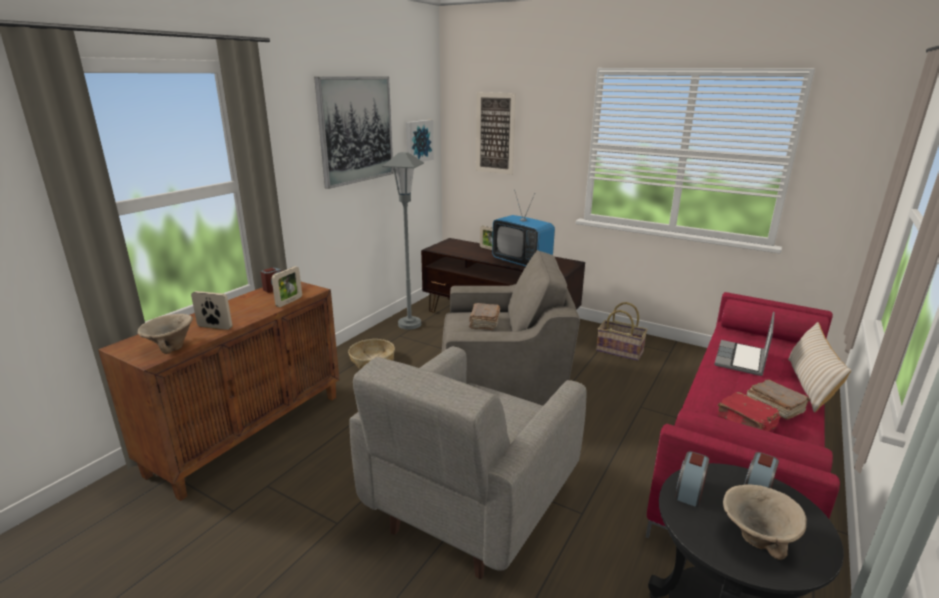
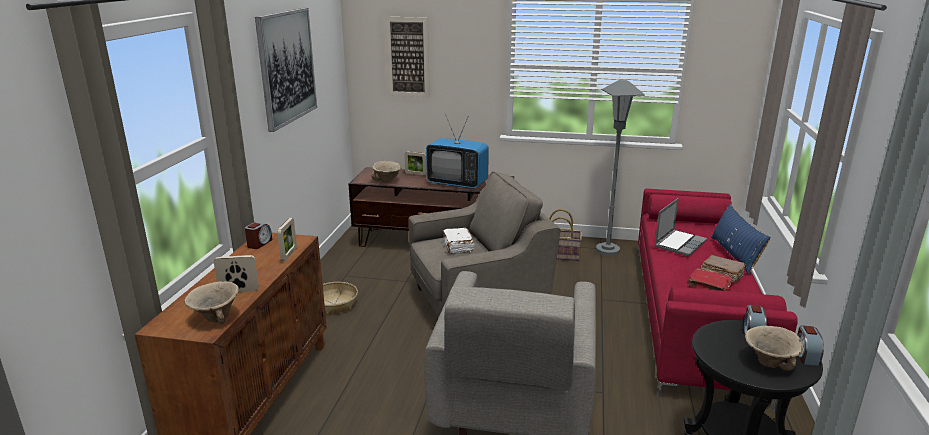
camera: 20 degrees left, 0 degrees up
grey floor lamp [382,152,424,330] -> grey floor lamp moved to [596,80,645,256]
picture [406,120,434,162] -> none
brown book [469,303,500,330] -> white book [442,228,474,254]
alarm clock [675,451,709,507] -> alarm clock moved to [797,325,824,366]
laptop [714,312,775,376] -> laptop turned 150 degrees counterclockwise [654,198,707,256]
beige pillow [788,322,851,413] -> blue pillow [711,204,771,275]
none -> beige bowl [371,161,401,182]

